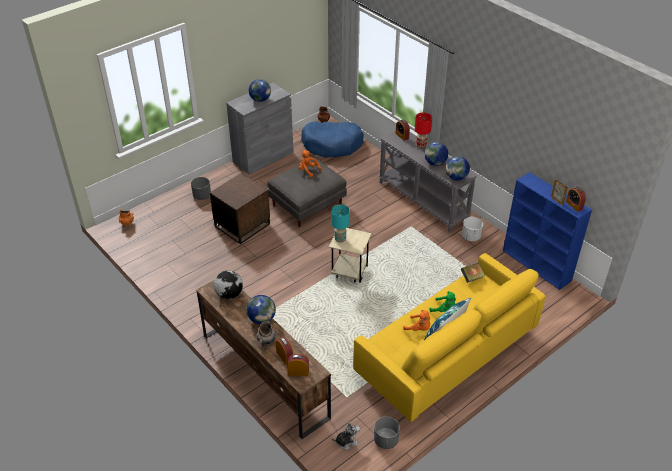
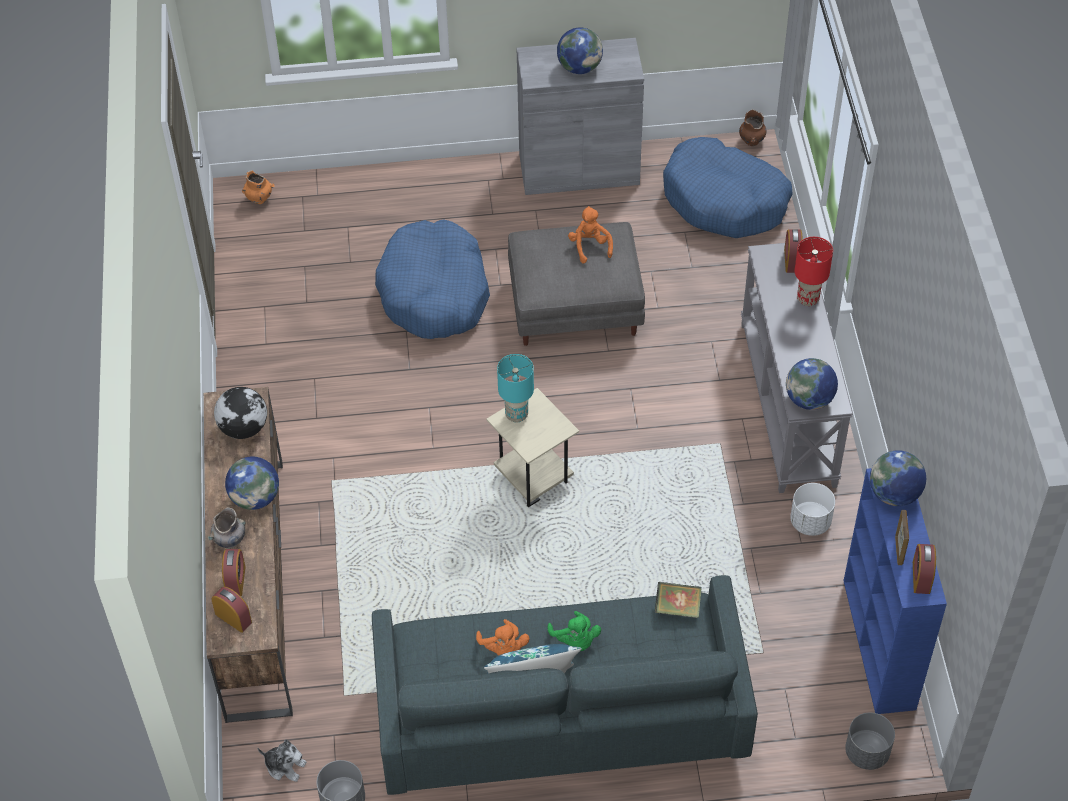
camera: 35 degrees right, 10 degrees up
grey planter [191,177,211,200] -> grey planter moved to [845,712,895,770]
brown side table [210,173,270,244] -> blue dog bed [375,220,490,339]
yellow sofa [353,253,546,422] -> grey sofa [372,575,758,795]
globe [425,142,448,166] -> globe moved to [870,450,926,506]

